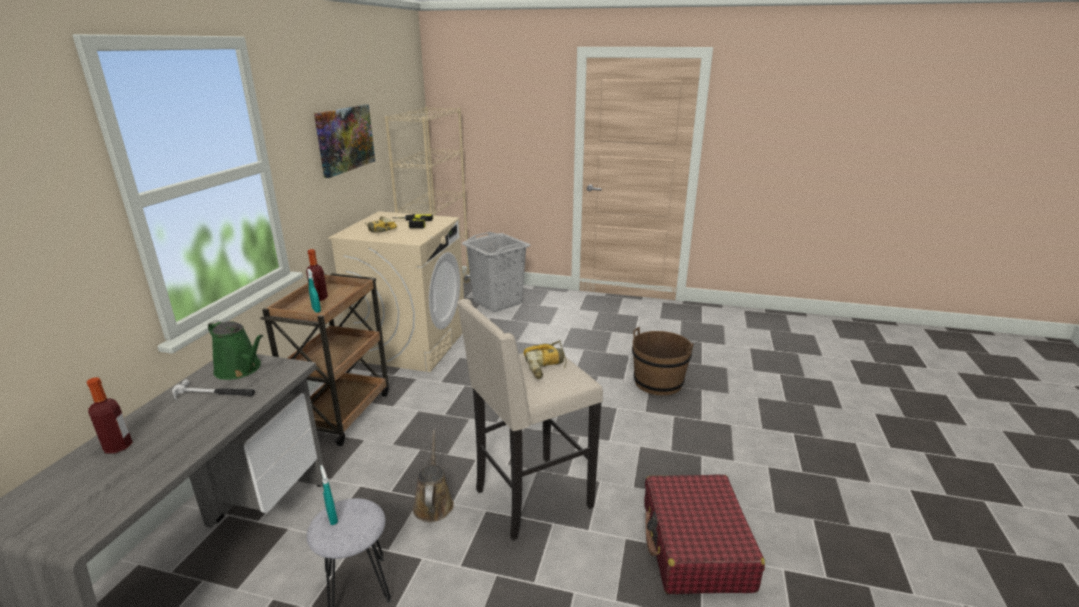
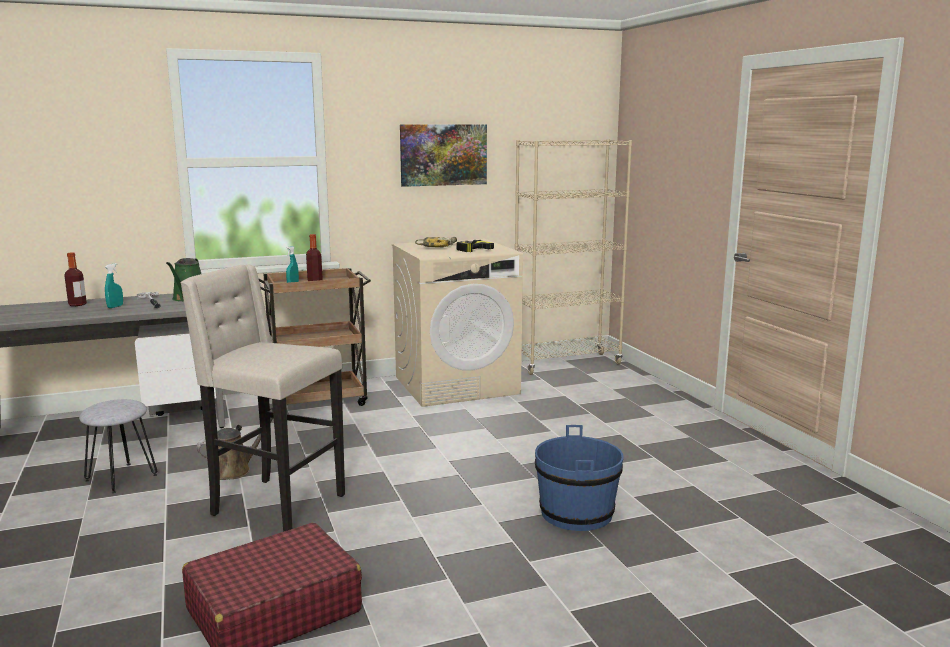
camera: 55 degrees right, 10 degrees down
turquoise spray bottle [320,465,338,525] -> turquoise spray bottle moved to [105,263,123,308]
grey laundry basket [462,232,530,312] -> none
power drill [524,340,567,379] -> none
brown bucket [632,327,694,395] -> blue bucket [535,425,624,531]

